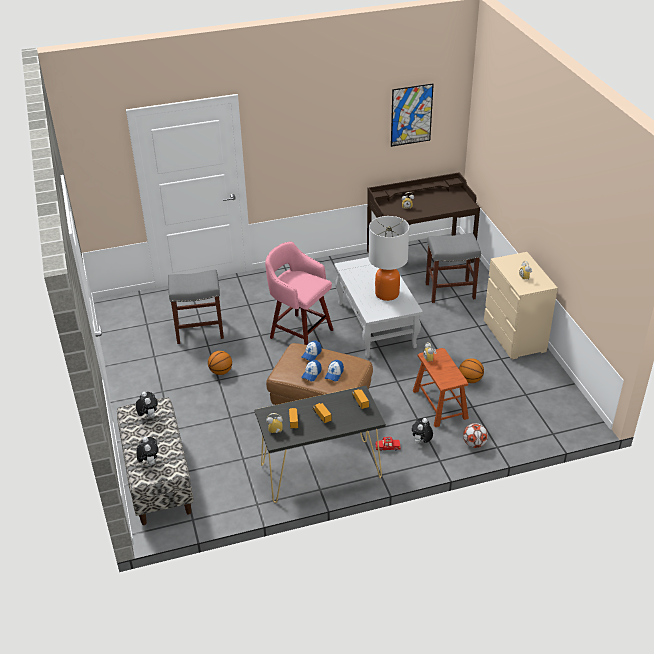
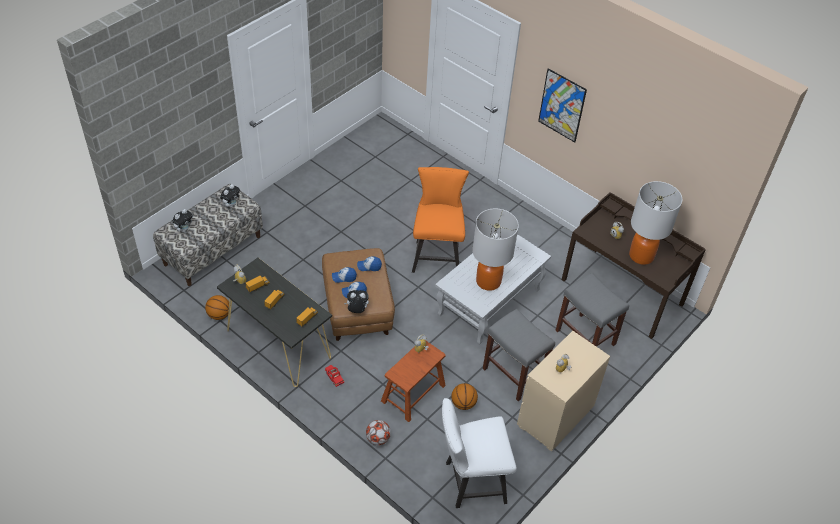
camera: 55 degrees right, 10 degrees up
grey stool [168,270,224,344] -> grey stool moved to [483,309,555,401]
basketball [208,351,232,375] -> basketball moved to [205,295,229,320]
pink stool [265,241,333,345] -> orange chair [412,167,469,273]
picture [391,84,434,147] -> picture moved to [538,68,587,142]
plush toy [412,418,433,443] -> plush toy moved to [344,290,369,313]
none -> white chair [442,398,517,508]
none -> table lamp [629,181,682,265]

